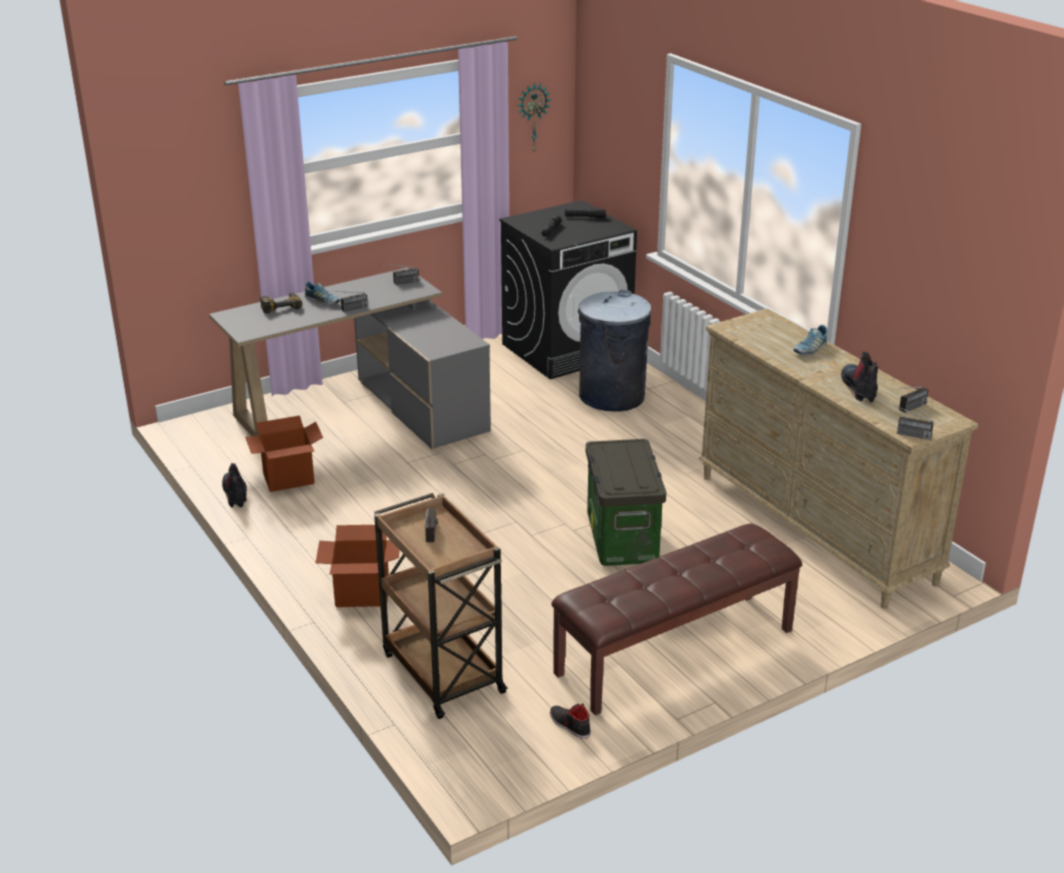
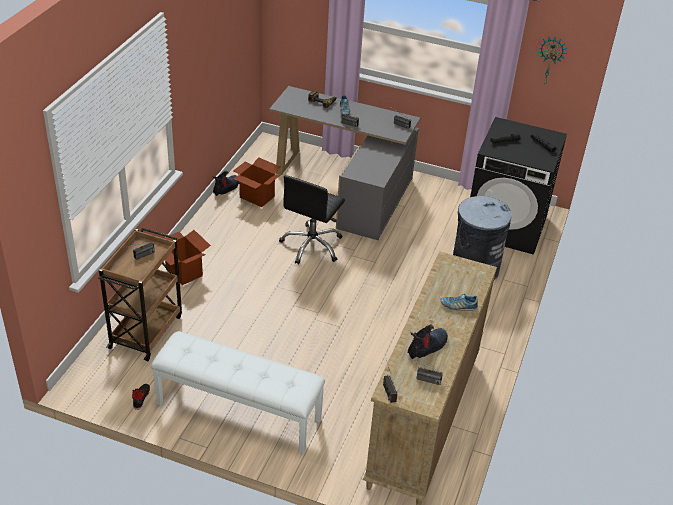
camera: 50 degrees right, 10 degrees up
brown bench [551,523,802,715] -> white bench [151,331,325,454]
storage box [586,439,666,566] -> none
none -> black office chair [279,175,345,265]

